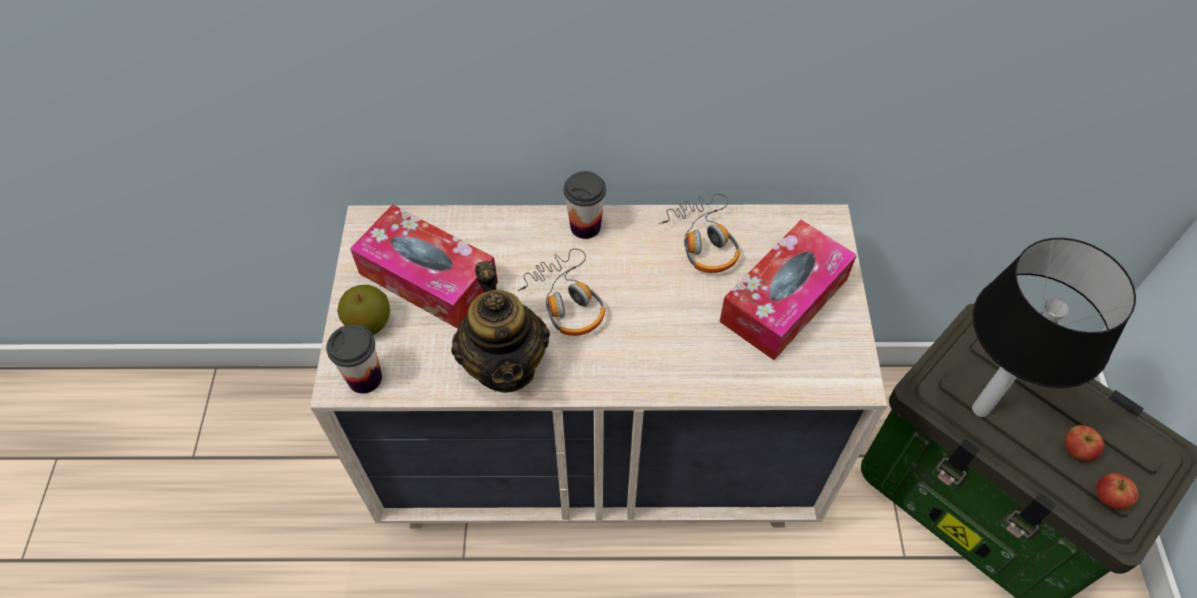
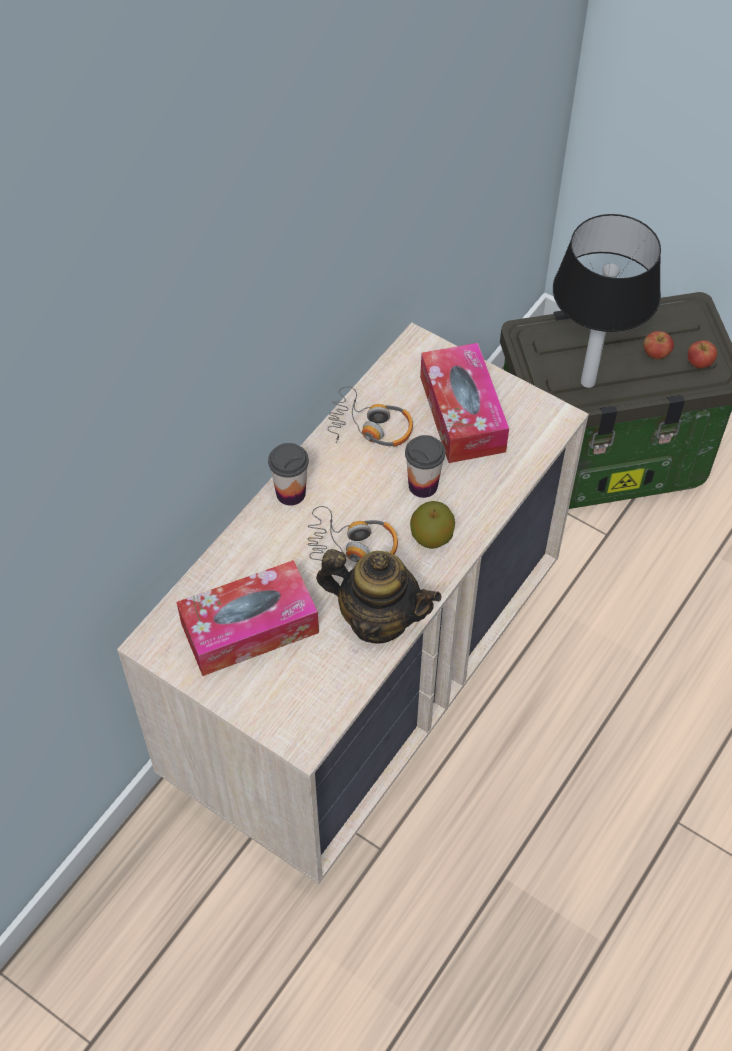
camera: 55 degrees left, 0 degrees up
cup [326,325,382,394] -> cup moved to [405,435,445,498]
apple [337,285,390,335] -> apple moved to [410,501,455,549]

